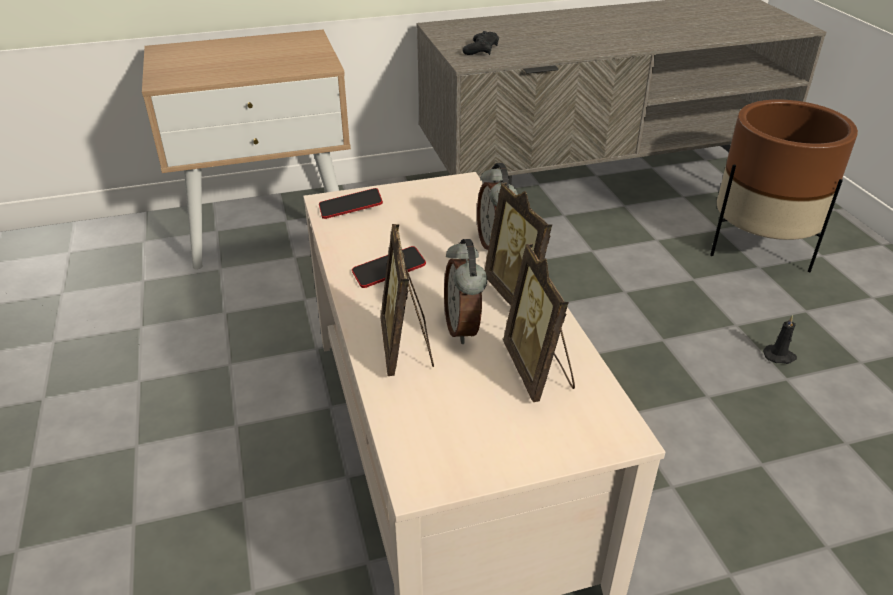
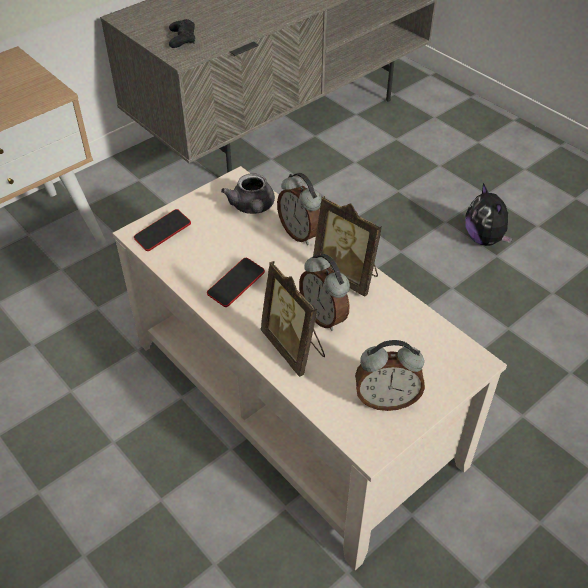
camera: 25 degrees left, 10 degrees up
picture frame [503,244,575,402] -> none
brown planter [710,99,858,272] -> none
black candle [763,315,797,364] -> plush toy [465,183,513,246]
none -> grey teapot [221,173,275,214]
none -> alarm clock [355,340,425,411]

